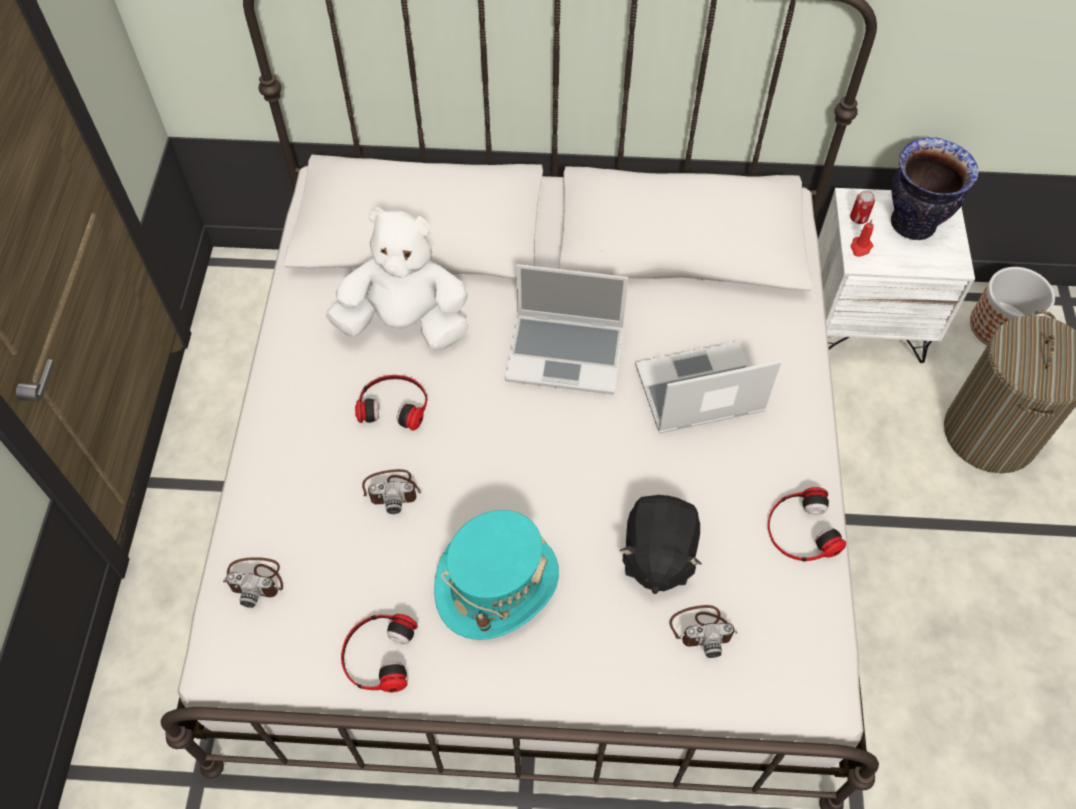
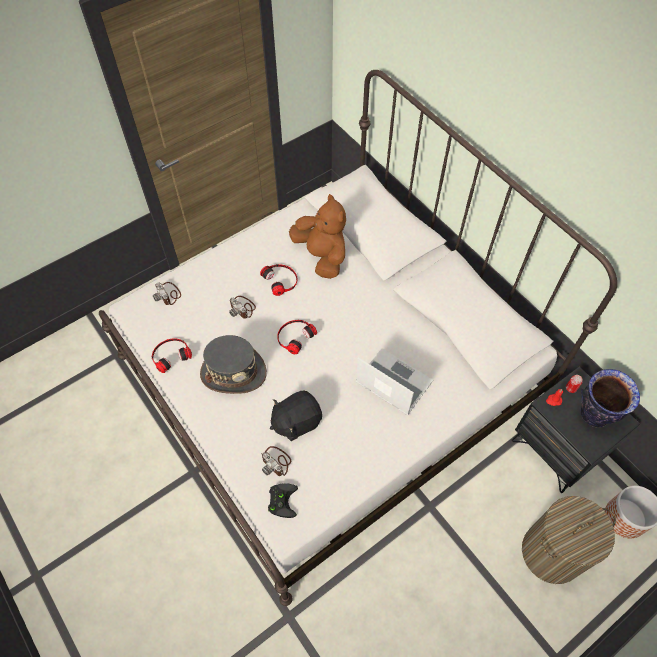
camera: 50 degrees right, 0 degrees up
white plush toy [326,207,468,350] -> brown plush toy [289,194,346,279]
turquoise hat [434,510,559,640] -> grey hat [200,335,267,394]
laptop [505,264,628,395] -> none
headphones [768,487,846,561] -> headphones moved to [277,320,317,354]
white nightstand [818,188,975,363] -> black nightstand [512,367,640,493]
none -> black game controller [268,483,298,518]

